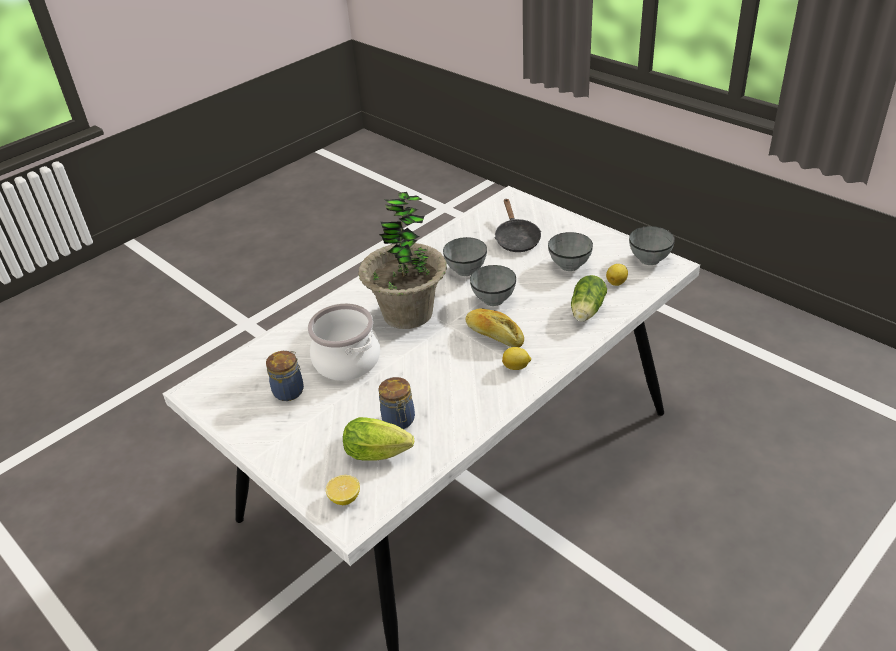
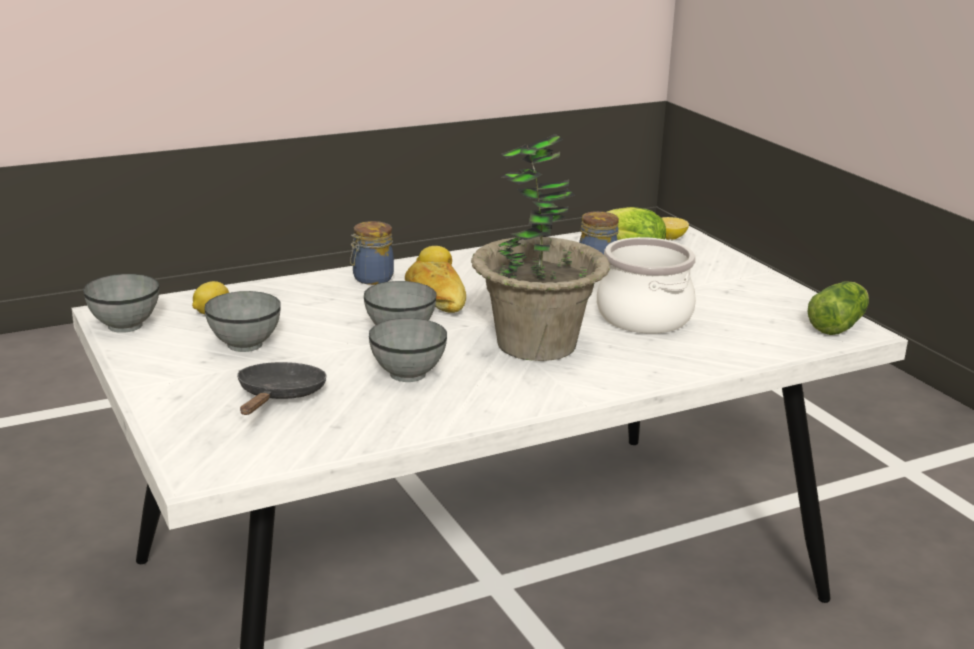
camera: 165 degrees left, 15 degrees down
jar [266,351,304,401] -> jar moved to [350,221,394,285]
lettuce [571,275,607,321] -> lettuce moved to [807,281,869,335]

